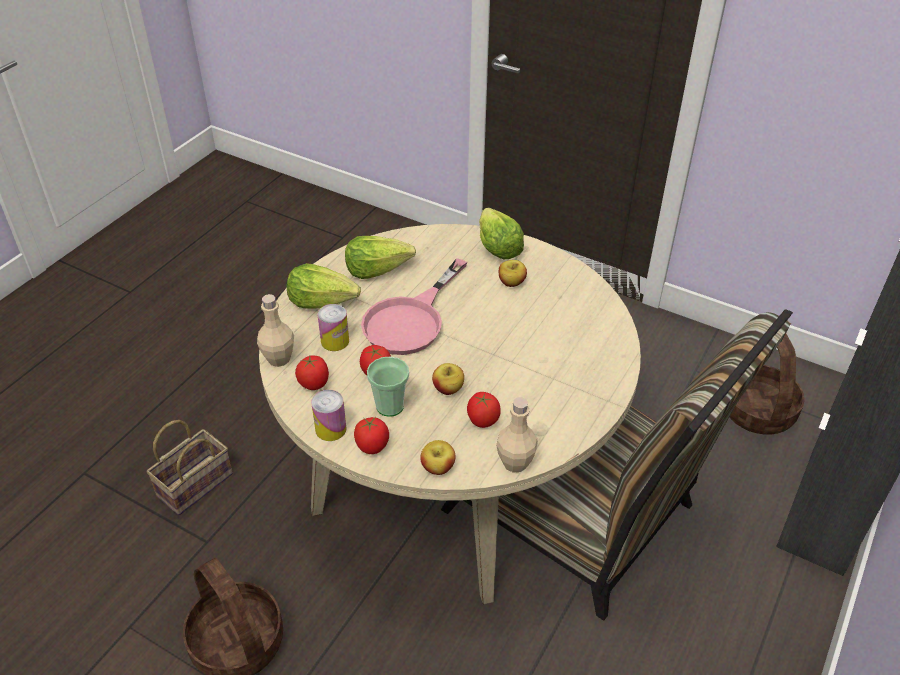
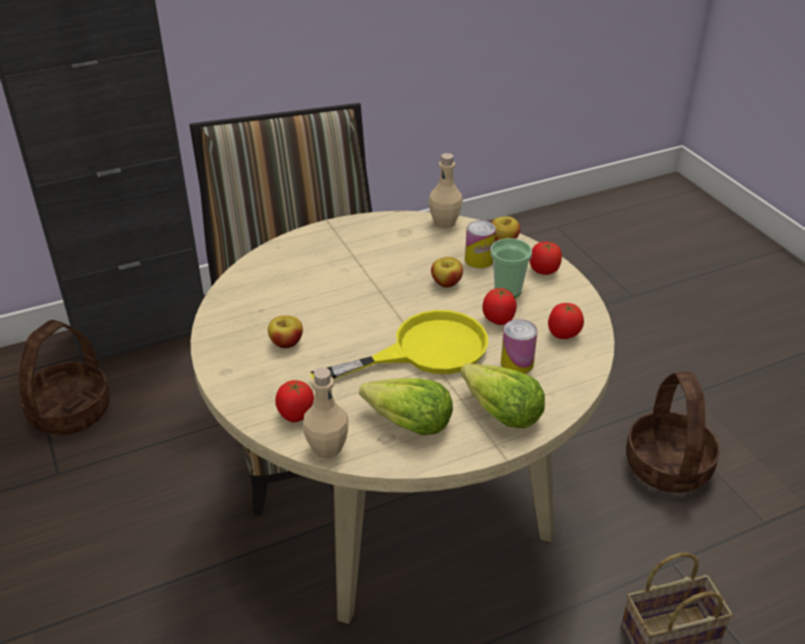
camera: 145 degrees left, 5 degrees down
beige bottle [257,294,294,367] -> beige bottle moved to [303,367,348,459]
can [311,390,347,441] -> can moved to [465,220,496,268]
pink frying pan [361,258,467,355] -> yellow frying pan [310,310,488,379]
tomato [467,392,501,428] -> tomato moved to [275,380,314,422]
lettuce [479,208,524,259] -> none

